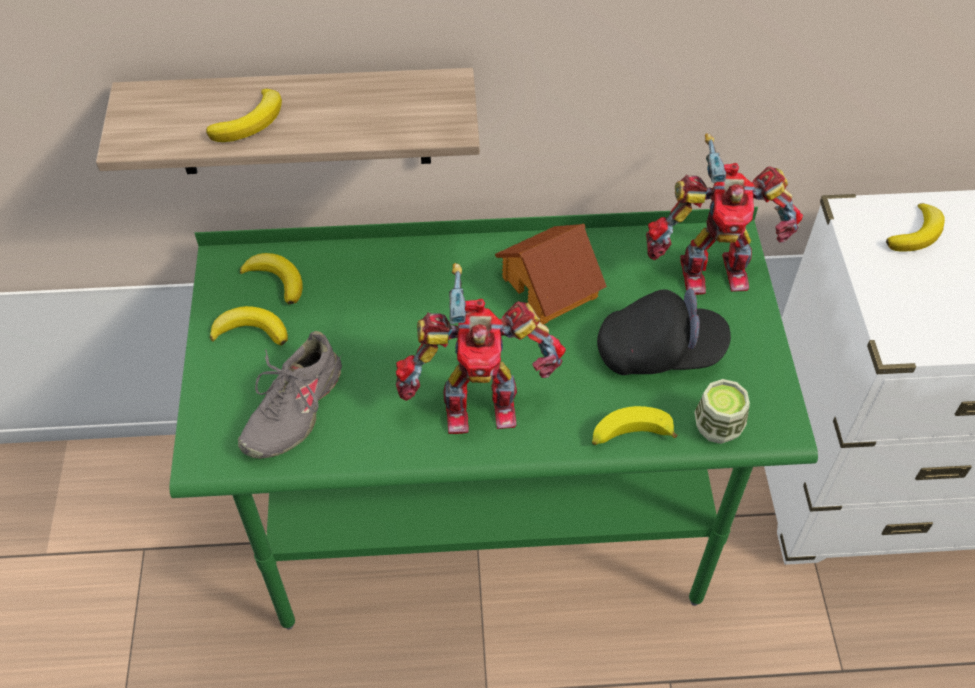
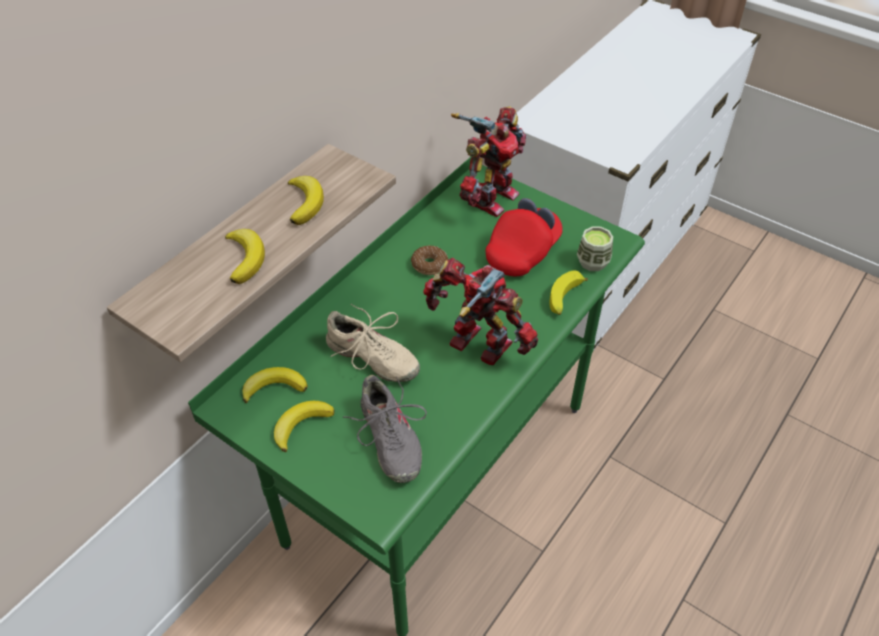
camera: 50 degrees left, 5 degrees down
toy robot [396,263,566,434] -> toy robot turned 90 degrees counterclockwise [423,257,538,365]
toy house [495,224,607,324] -> donut [411,246,448,275]
black cap [597,288,731,375] -> red cap [486,198,563,276]
banana [886,203,945,252] -> banana moved to [288,176,324,225]
none -> beige shoe [326,304,420,382]

